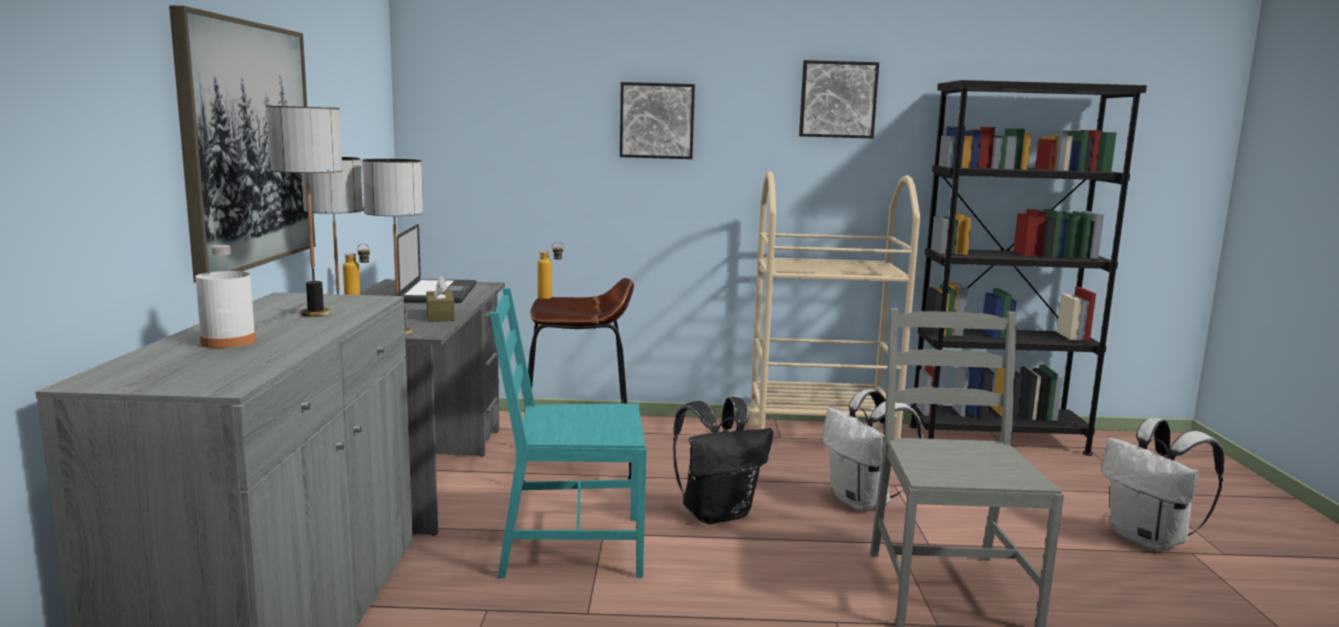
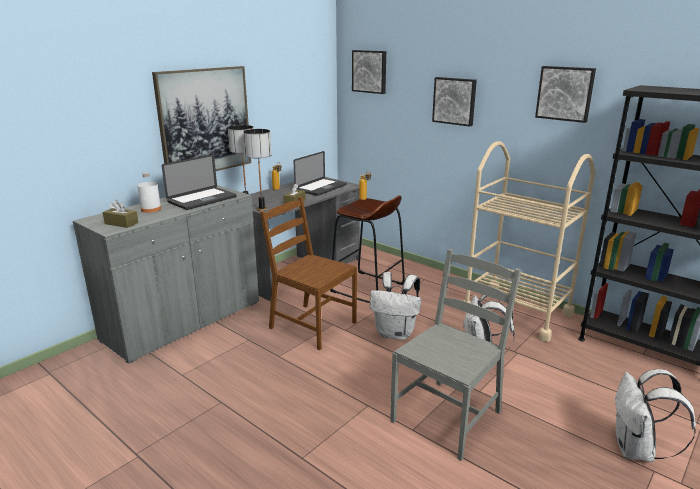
camera: 40 degrees right, 10 degrees up
table lamp [267,106,342,317] -> laptop [162,154,237,210]
turquoise chair [490,288,647,578] -> brown chair [260,197,357,350]
black backpack [673,397,773,524] -> white backpack [370,272,421,340]
none -> brown tissue box [103,200,138,228]
none -> picture [352,50,386,94]

